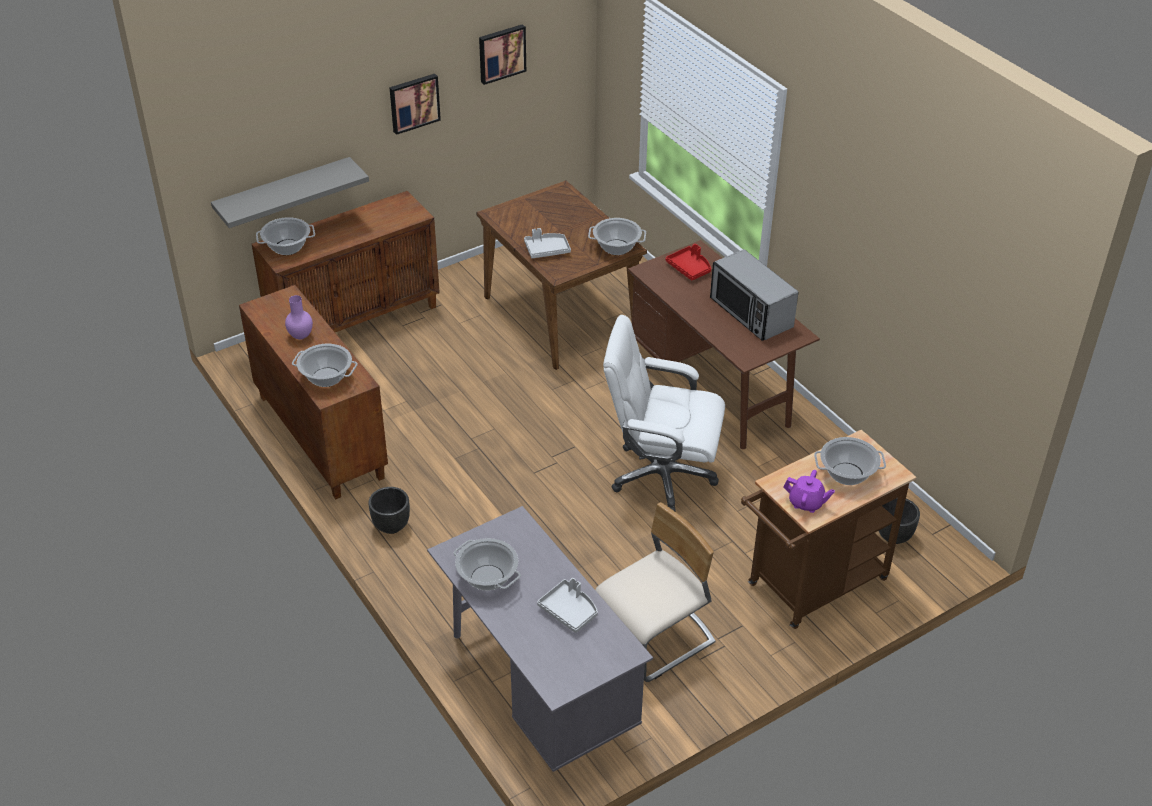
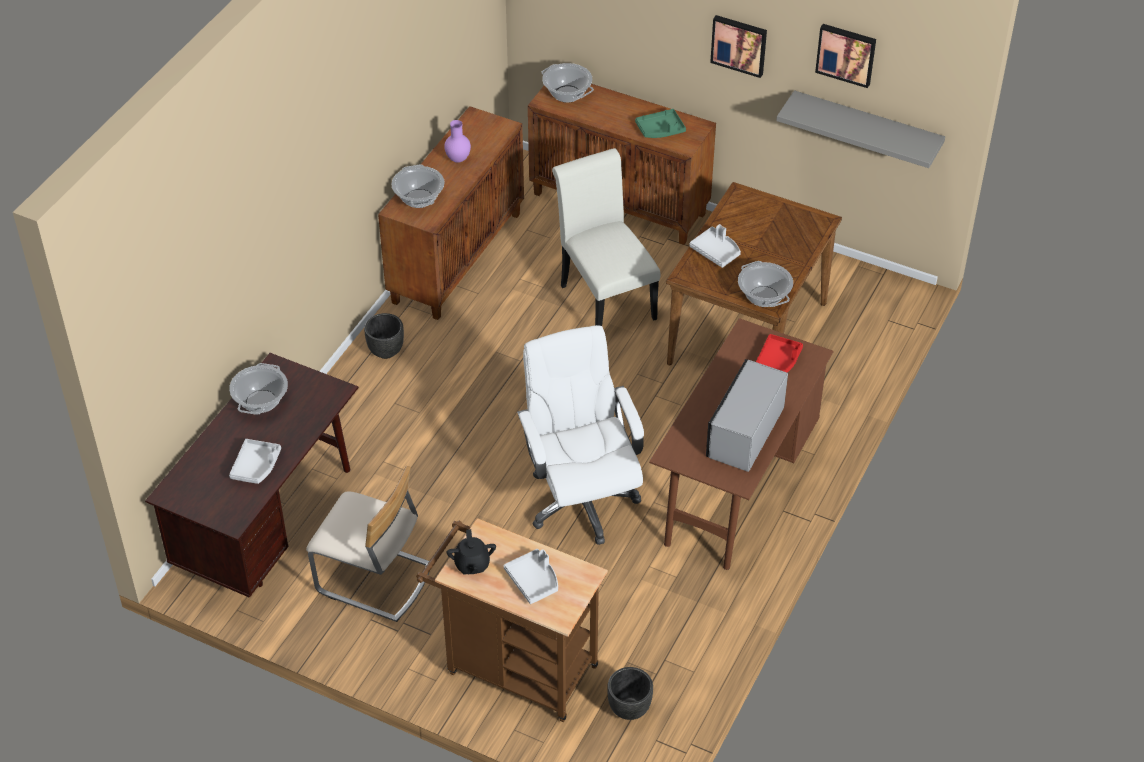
camera: 60 degrees right, 5 degrees up
grey shelf [211,157,369,228] -> grey shelf moved to [776,90,945,168]
grey desk [427,506,653,772] -> brown desk [145,353,359,598]
purple teapot [783,470,835,513] -> black teapot [447,529,496,575]
cooking pot [814,437,886,485] -> grey tray [504,549,558,604]
none -> white chair [552,148,660,326]
none -> green tray [635,109,686,138]

